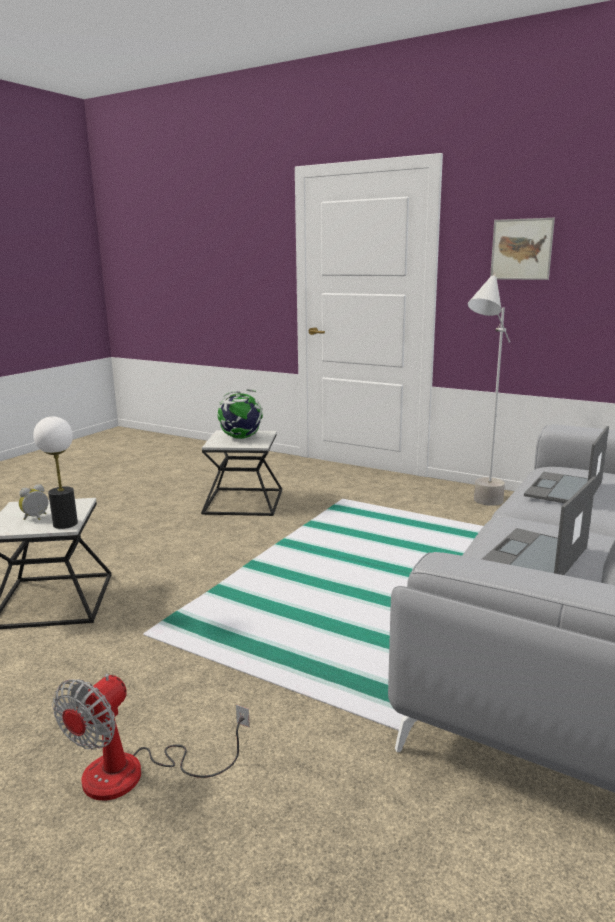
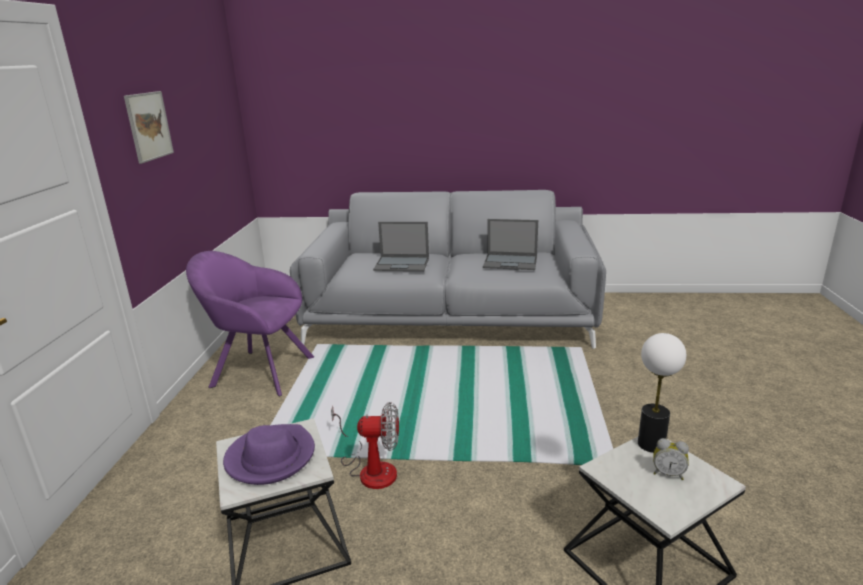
camera: 115 degrees left, 5 degrees up
fan [52,674,250,801] -> fan moved to [331,402,399,489]
globe [217,389,263,439] -> purple hat [223,424,315,485]
grey floor lamp [468,272,510,506] -> purple armchair [186,251,314,396]

